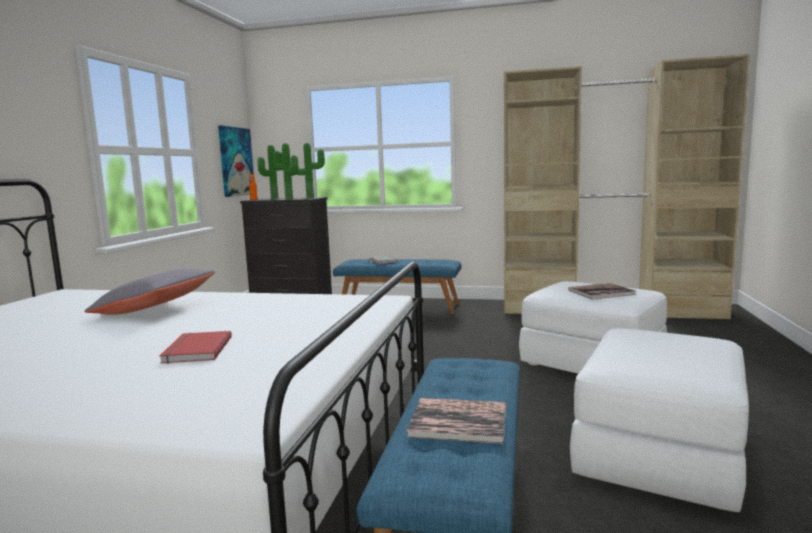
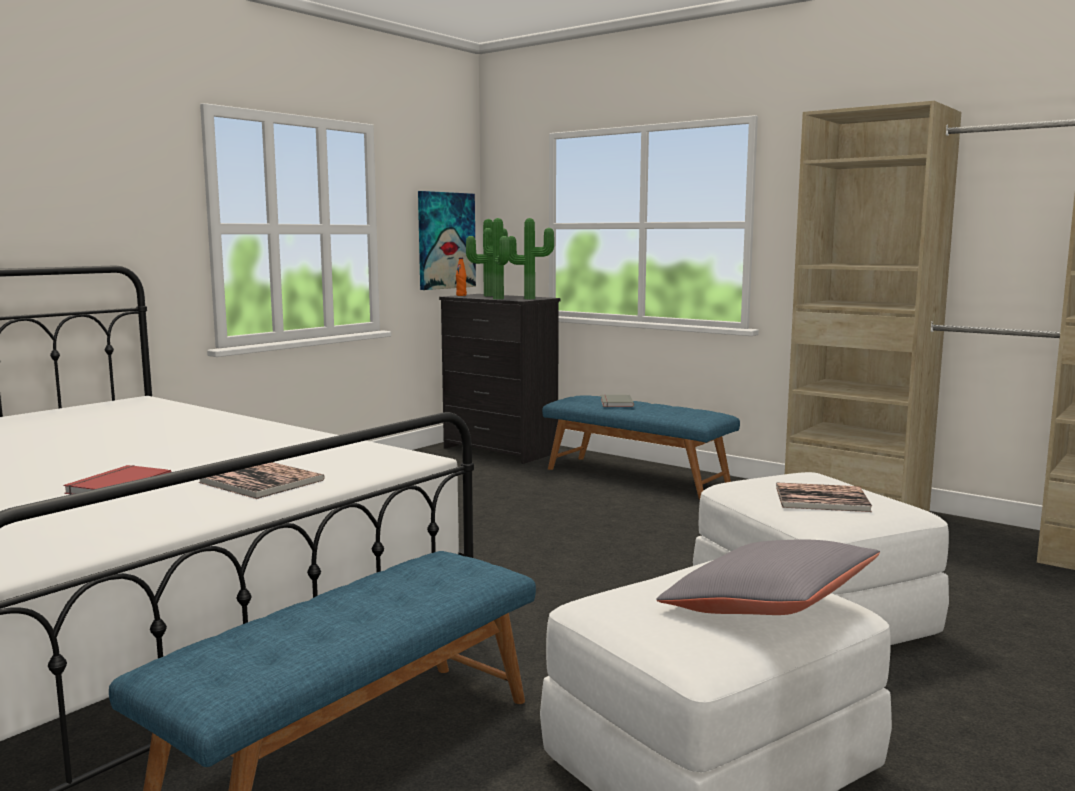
camera: 25 degrees right, 0 degrees up
grey pillow [84,269,215,315] -> grey pillow moved to [656,540,880,615]
book [406,398,506,444] -> book moved to [198,462,325,499]

